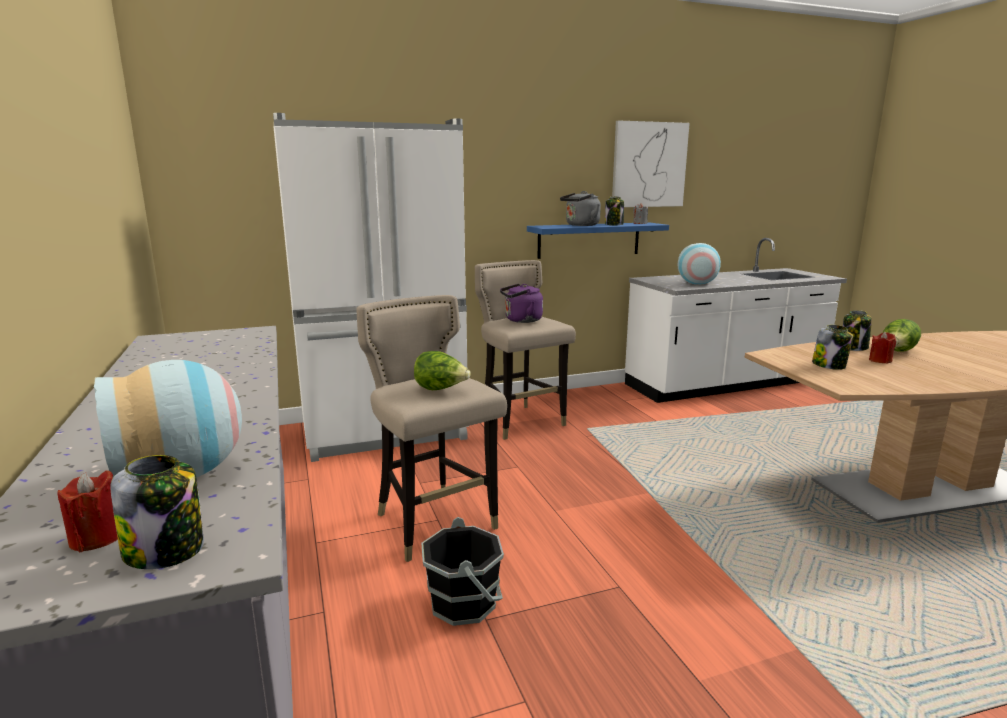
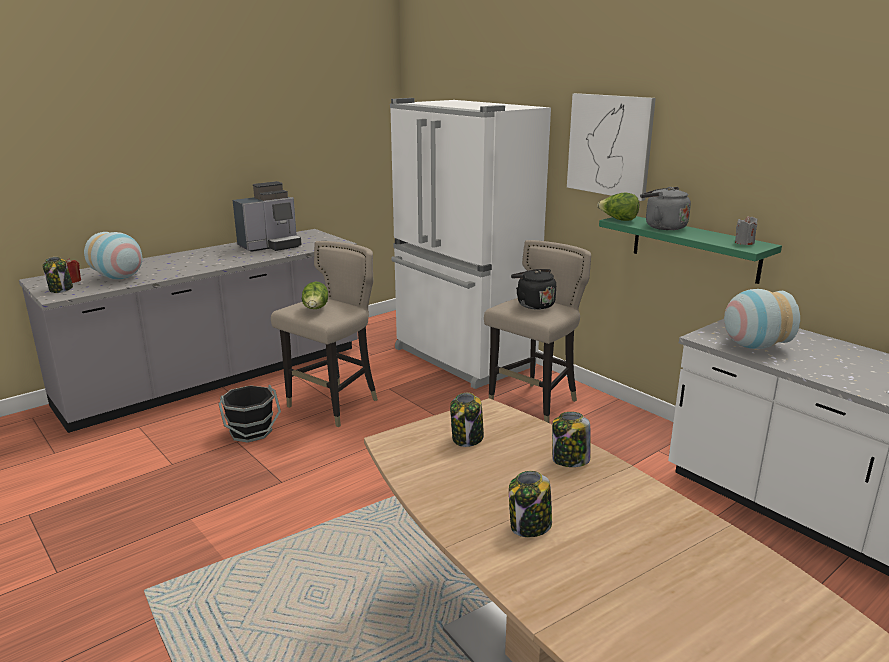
camera: 70 degrees right, 5 degrees up
purple kettle [500,284,543,323] -> black kettle [511,269,556,309]
blue shelf [527,222,669,259] -> green shelf [599,216,782,284]
jar [605,197,624,226] -> jar moved to [509,471,552,537]
picture [612,120,690,207] -> picture moved to [567,93,656,201]
red candle [869,332,896,364] -> none
lettuce [883,319,921,352] -> lettuce moved to [597,192,639,221]
none -> coffee machine [233,181,302,252]

